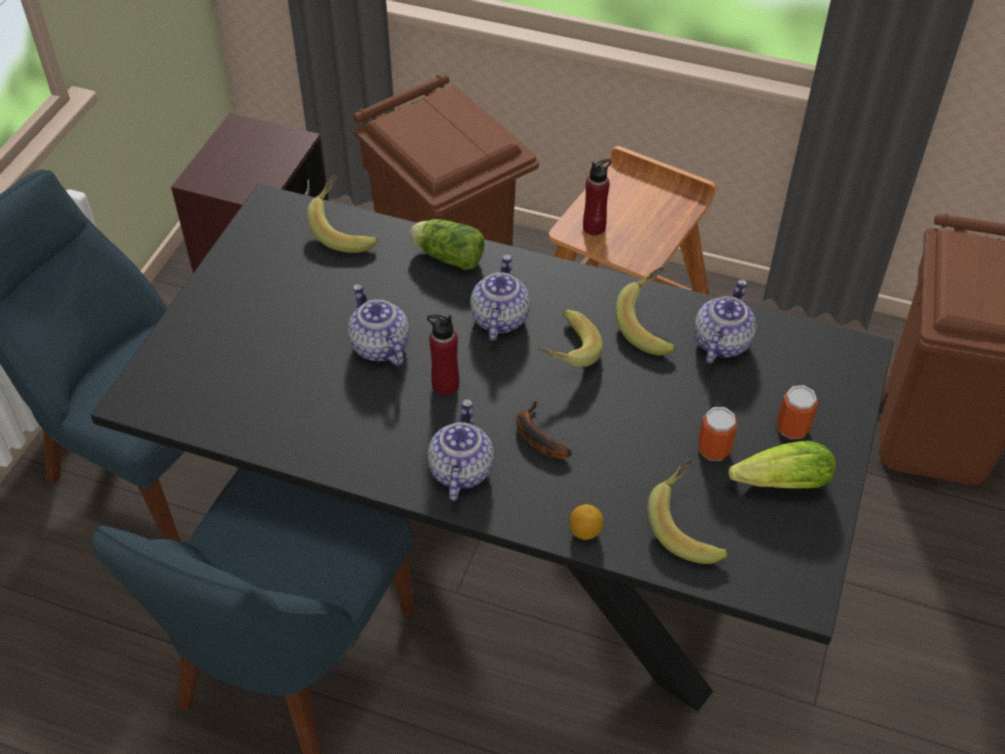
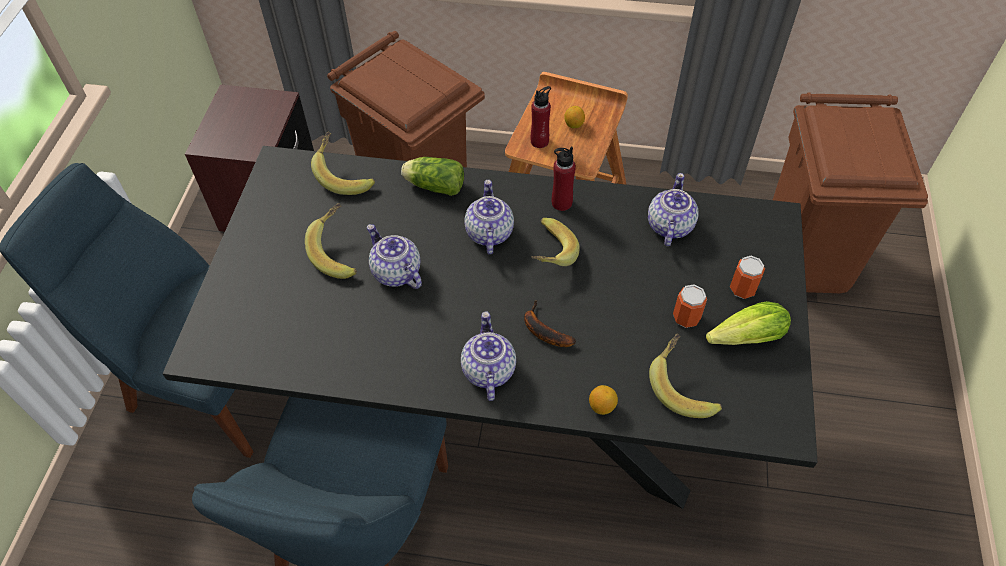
camera: 10 degrees left, 5 degrees up
red bottle [427,314,459,396] -> red bottle moved to [552,147,576,211]
banana [615,267,676,355] -> banana moved to [305,203,357,279]
none -> lemon [564,106,585,128]

